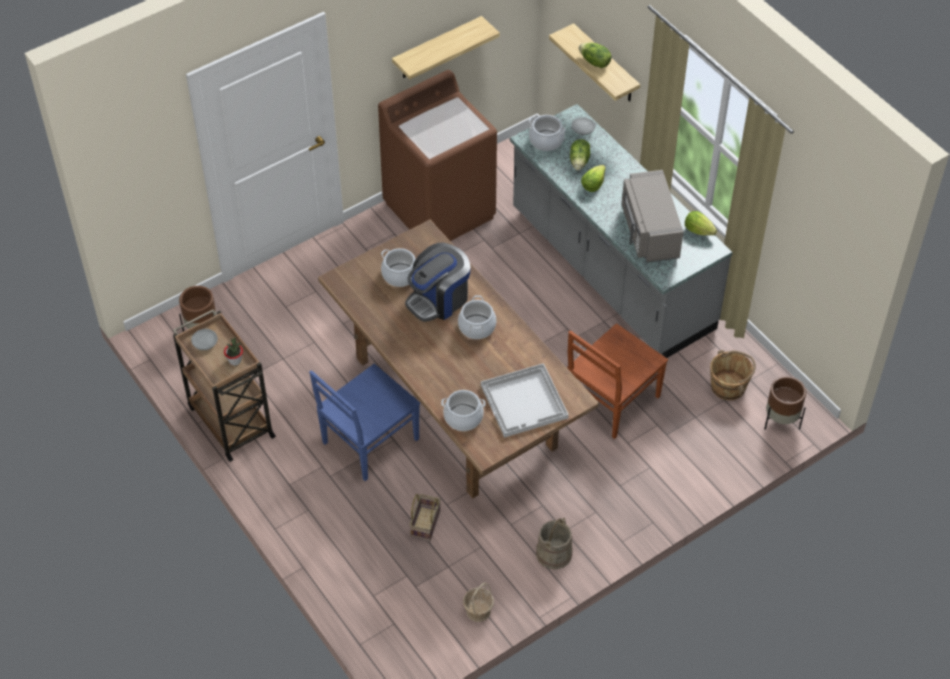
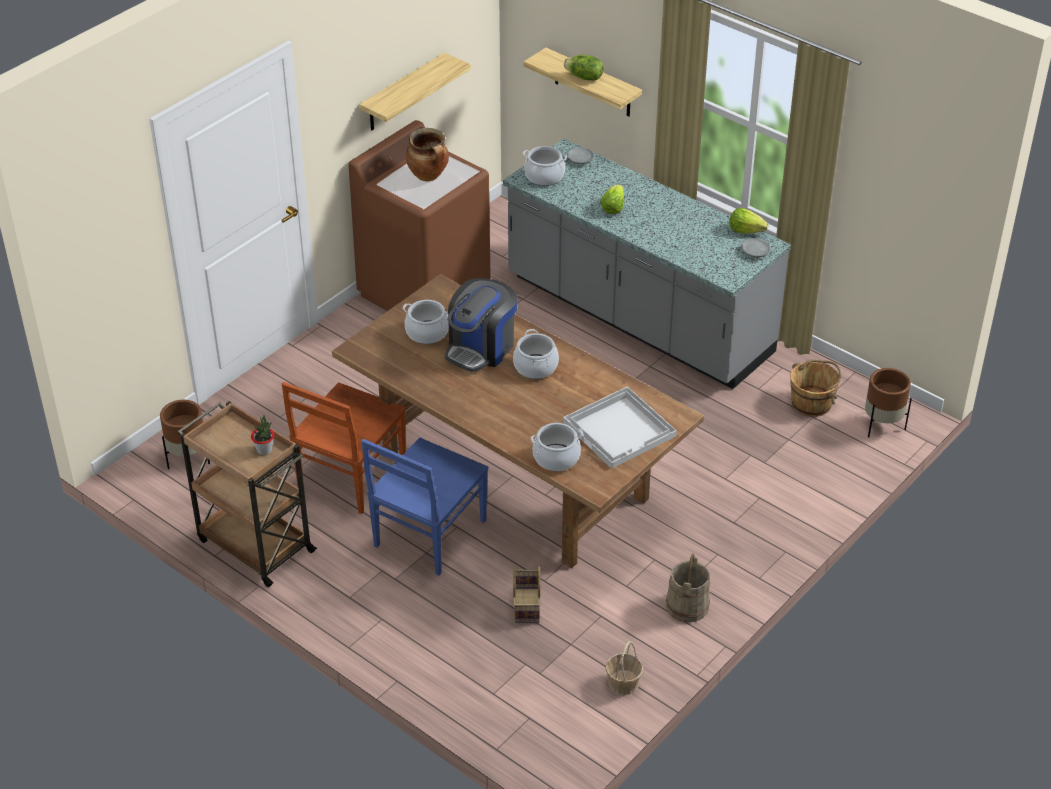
camera: 15 degrees left, 10 degrees down
grey plate [191,329,218,350] -> grey plate moved to [741,238,770,258]
brown chair [567,323,668,439] -> brown chair moved to [282,382,406,514]
lettuce [570,139,590,171] -> none
grey microwave [622,170,684,263] -> none
none -> cooking pot [406,128,449,181]

